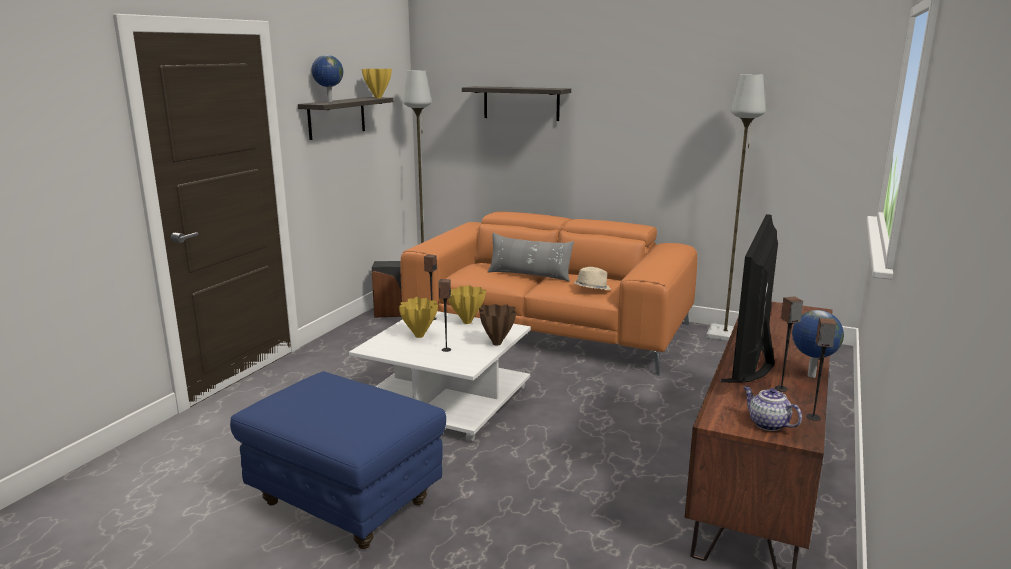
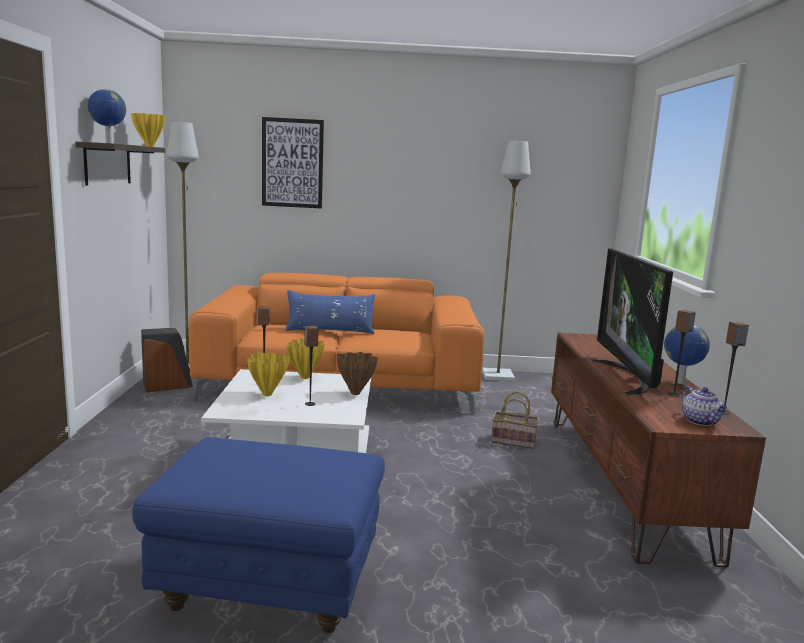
camera: 25 degrees left, 5 degrees down
shelf [462,86,571,121] -> picture [262,117,324,209]
grey pillow [488,233,574,282] -> blue pillow [285,290,375,334]
beige hat [574,267,611,290] -> none
teapot [743,386,802,431] -> teapot turned 135 degrees counterclockwise [681,386,727,426]
none -> basket [491,391,539,449]

